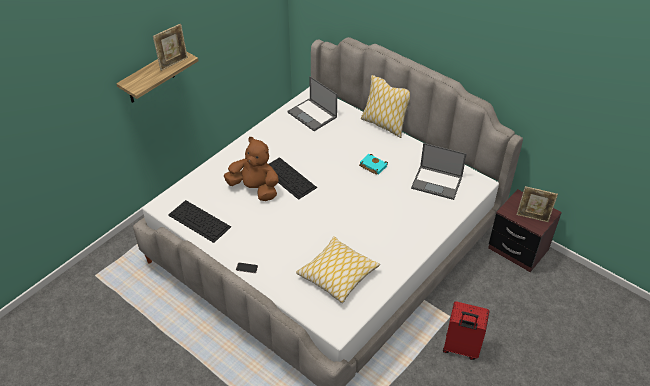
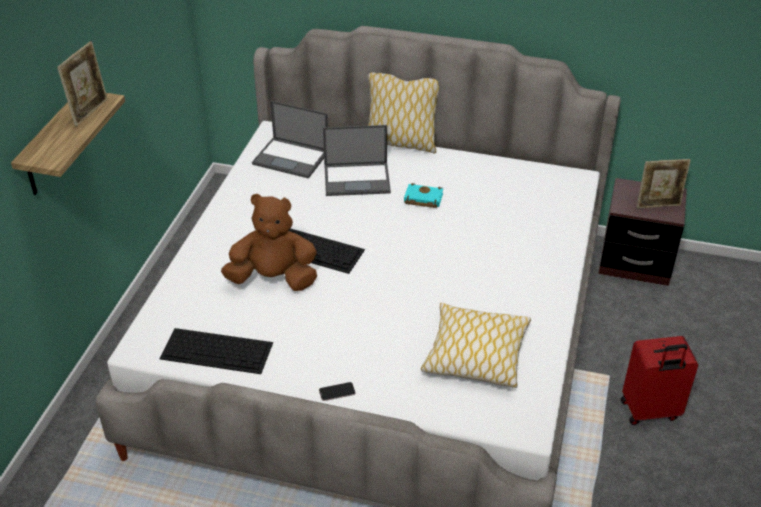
camera: 25 degrees left, 5 degrees down
laptop [411,143,467,200] -> laptop moved to [323,125,391,196]

